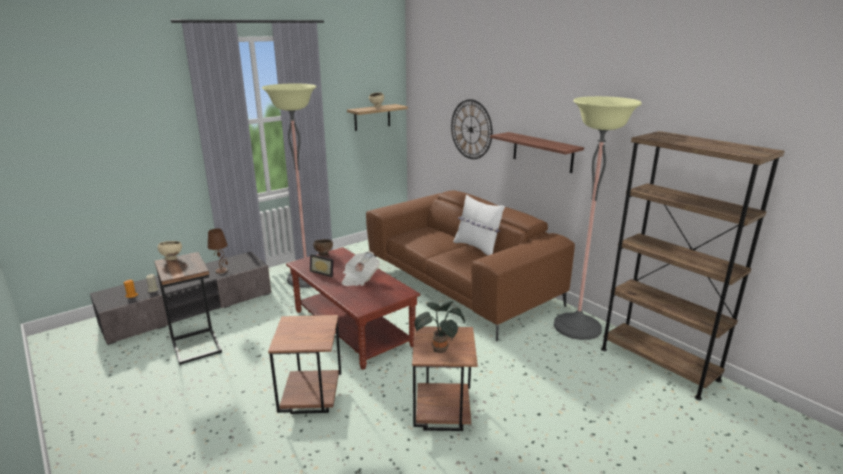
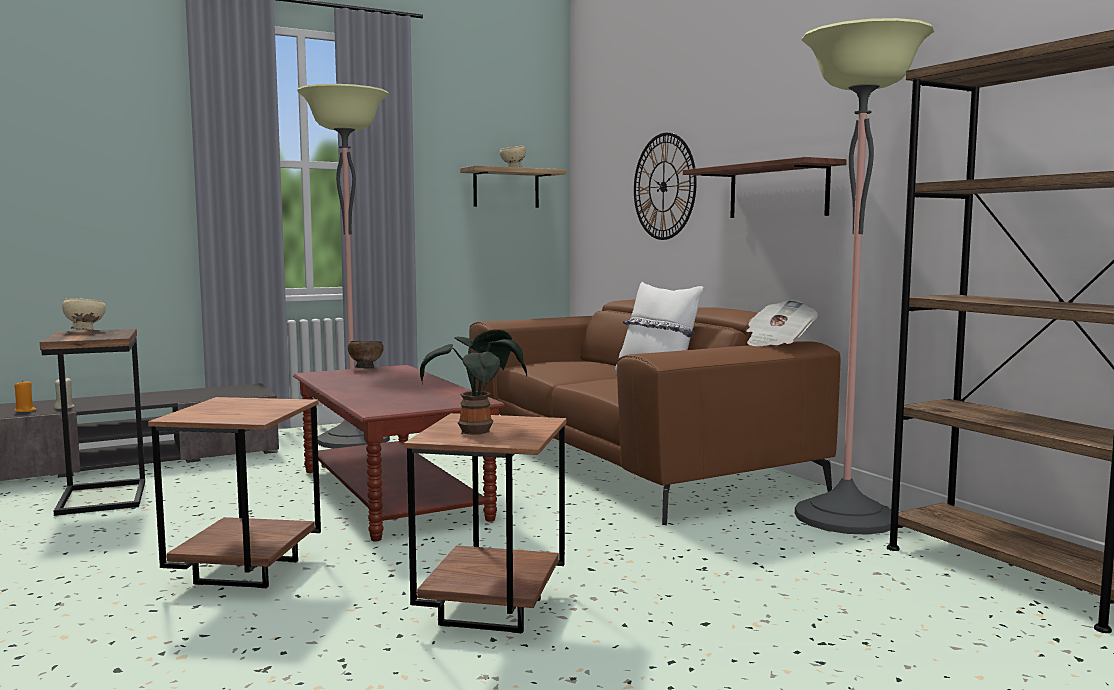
camera: 10 degrees right, 15 degrees down
brown table lamp [208,229,228,274] -> none
picture frame [310,254,333,277] -> none
newspaper [341,251,380,286] -> newspaper moved to [746,300,818,346]

